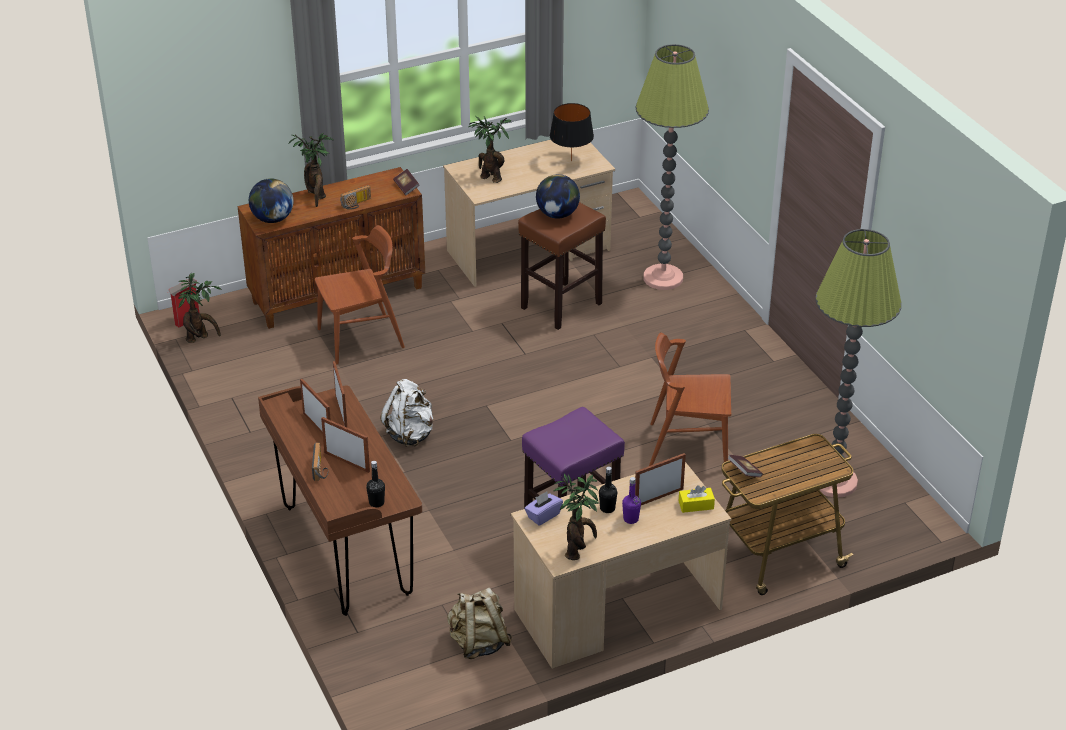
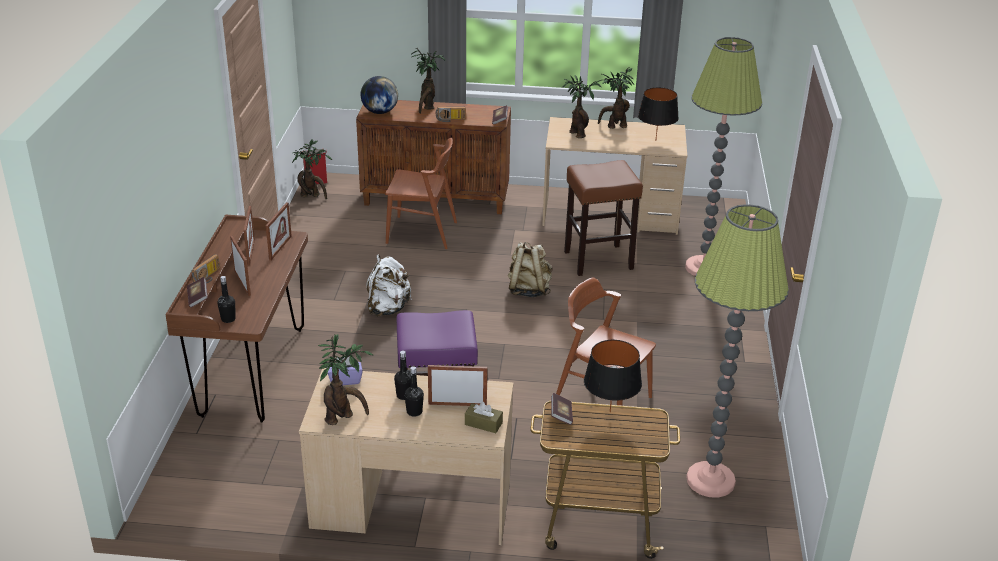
camera: 30 degrees right, 5 degrees down
beige backpack [447,587,512,659] -> beige backpack moved to [508,242,553,297]
globe [536,174,580,219] -> none
purple bottle [622,477,641,524] -> black bottle [404,366,424,417]
yellow tissue box [679,485,715,513] -> brown tissue box [465,402,503,433]
none -> book [187,277,208,308]
none -> black table lamp [584,340,642,412]
none -> potted plant [595,67,634,129]

